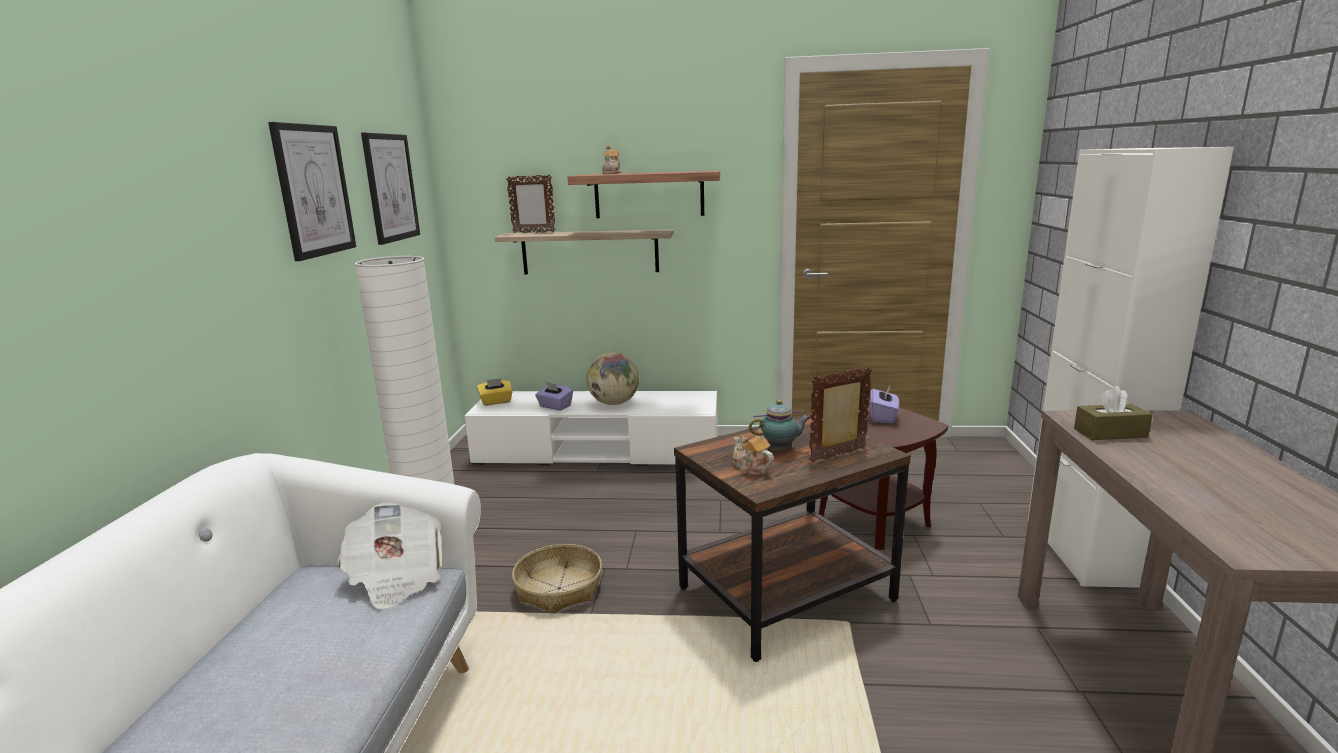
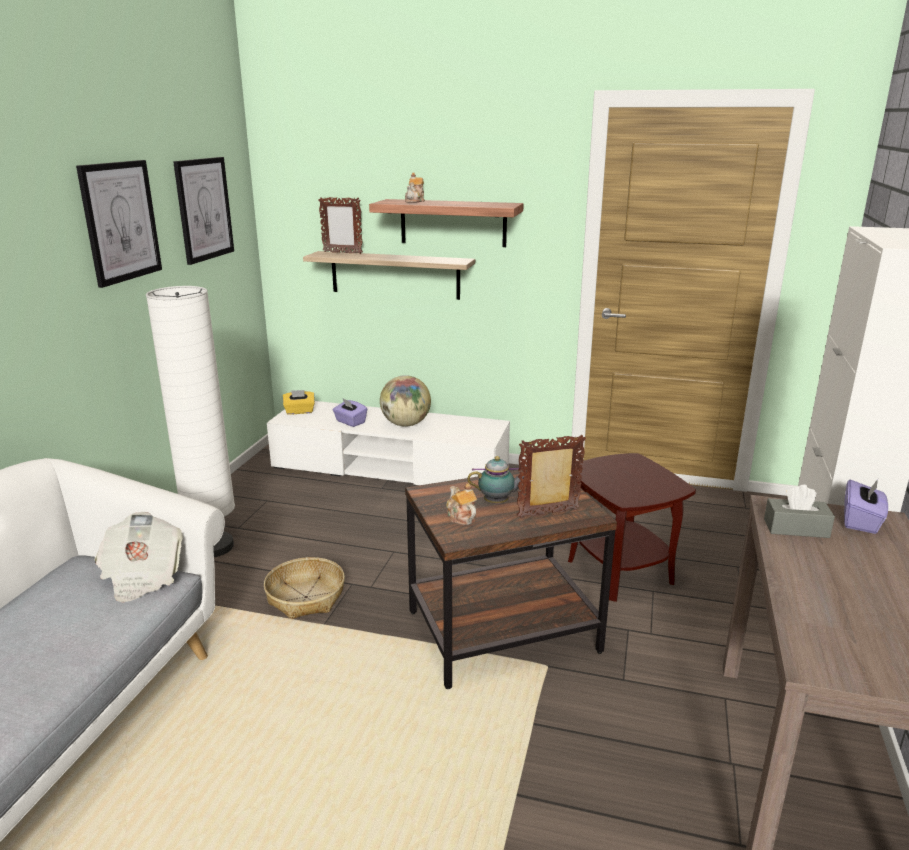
camera: 10 degrees right, 5 degrees up
purple tissue box [870,386,899,423] -> purple tissue box moved to [844,479,888,534]
brown tissue box [1074,386,1153,440] -> grey tissue box [764,485,835,538]

